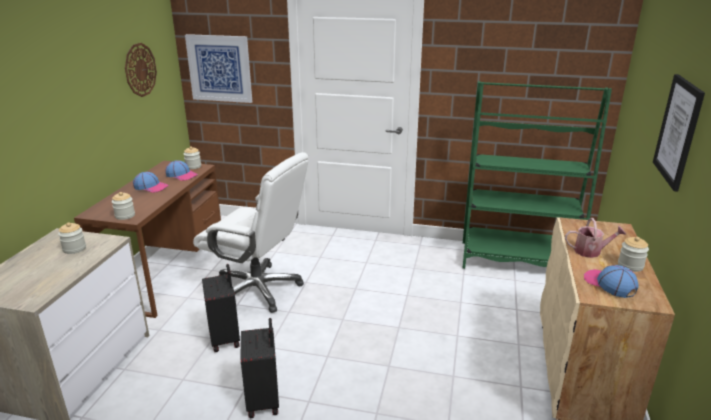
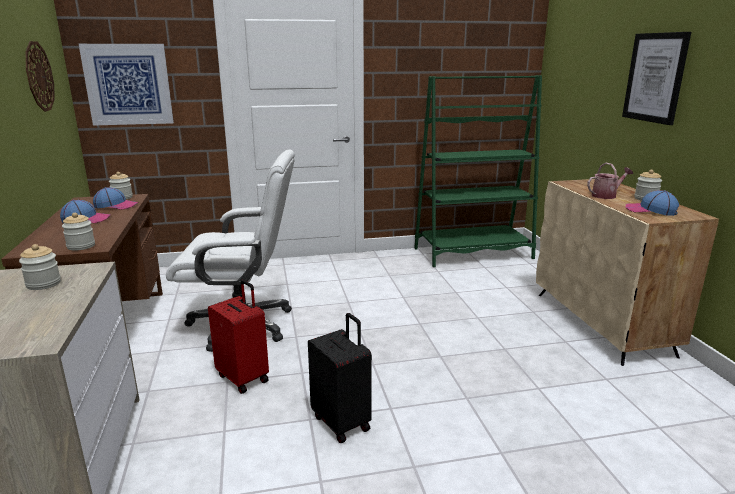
camera: 25 degrees left, 5 degrees down
black suitcase [202,264,240,352] -> red suitcase [208,280,269,394]

